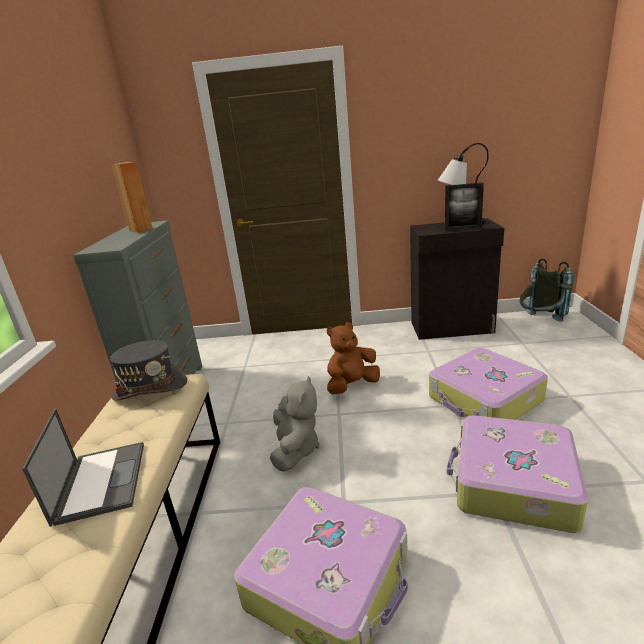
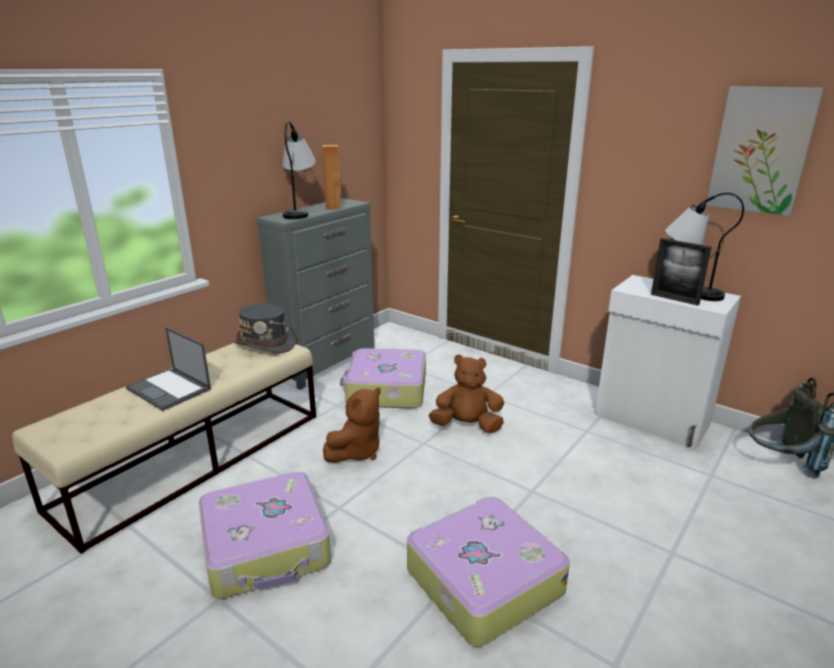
camera: 35 degrees right, 0 degrees up
laptop [22,409,144,527] -> laptop turned 105 degrees clockwise [126,327,211,411]
grey plush toy [270,376,320,472] -> brown plush toy [323,387,380,463]
black cabinet [410,218,504,340] -> white cabinet [595,275,741,449]
suitcase [429,348,548,420] -> suitcase moved to [340,348,426,409]
none -> table lamp [282,121,316,219]
none -> picture [706,86,824,216]

